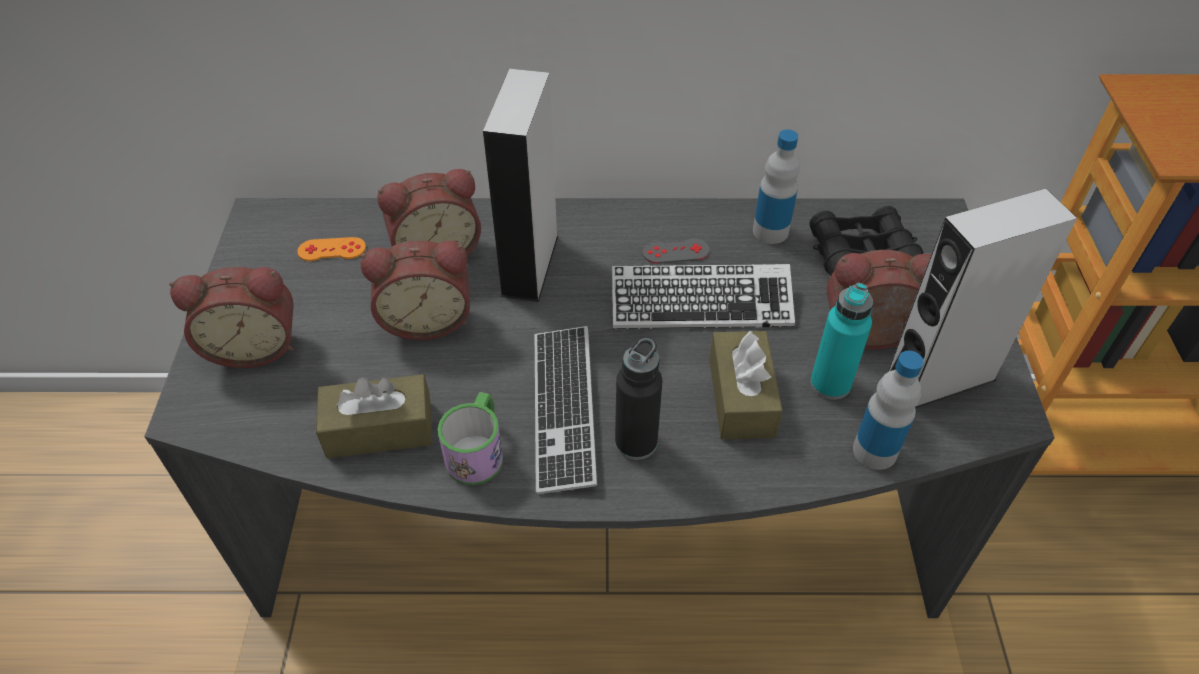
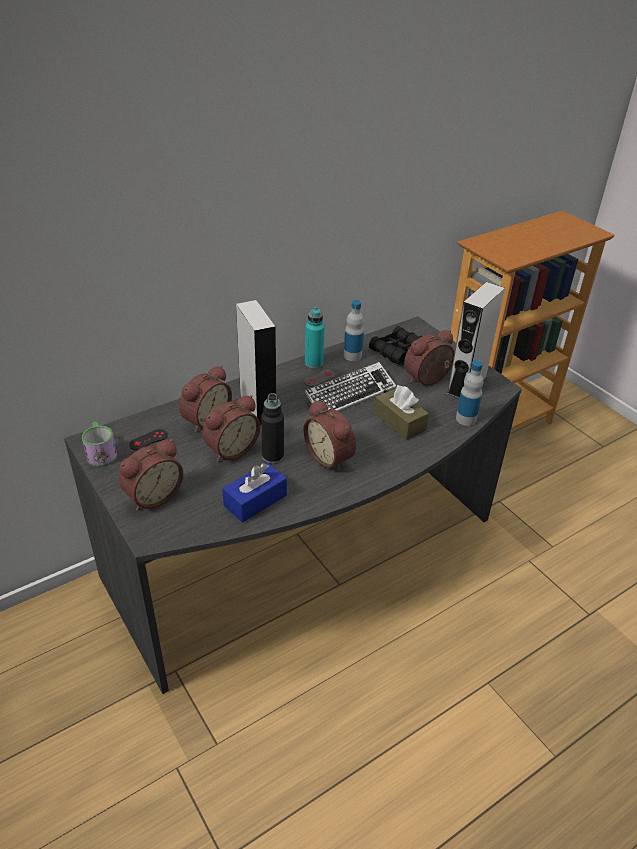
camera: 35 degrees left, 10 degrees down
orange game controller [297,237,366,261] -> black game controller [129,429,167,450]
brown tissue box [316,374,433,458] -> blue tissue box [222,462,287,522]
mug [438,392,503,485] -> mug moved to [82,422,117,467]
keyboard [535,326,597,494] -> alarm clock [303,400,356,472]
black bottle [615,337,662,460] -> black bottle moved to [261,393,284,464]
turquoise bottle [810,283,873,400] -> turquoise bottle moved to [305,307,325,369]

